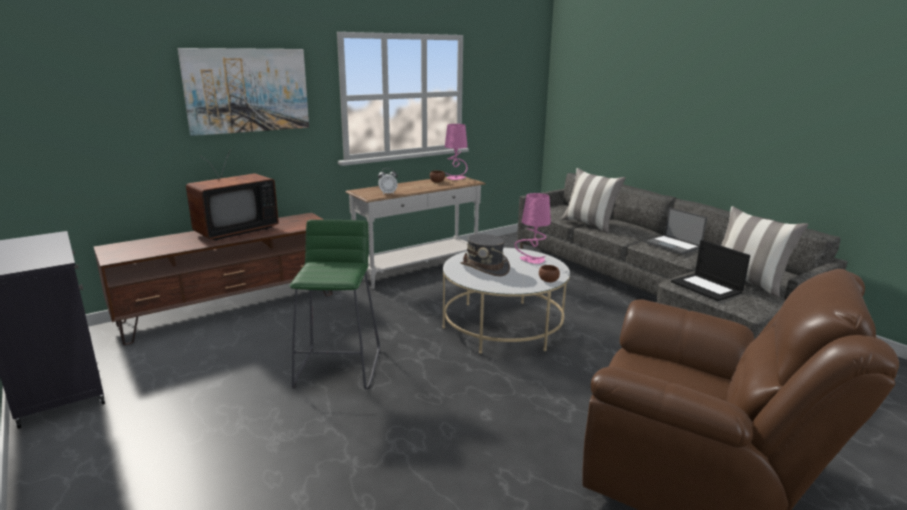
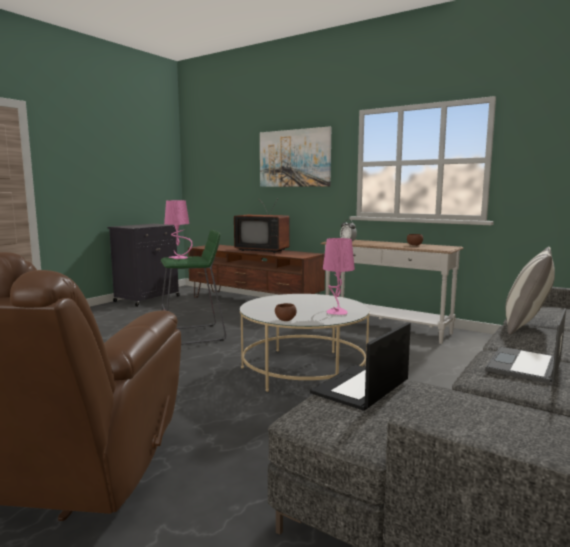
camera: 70 degrees right, 10 degrees down
pink table lamp [445,124,468,180] -> pink table lamp moved to [164,200,193,259]
grey hat [461,234,510,276] -> none
pillow [721,206,809,298] -> none

